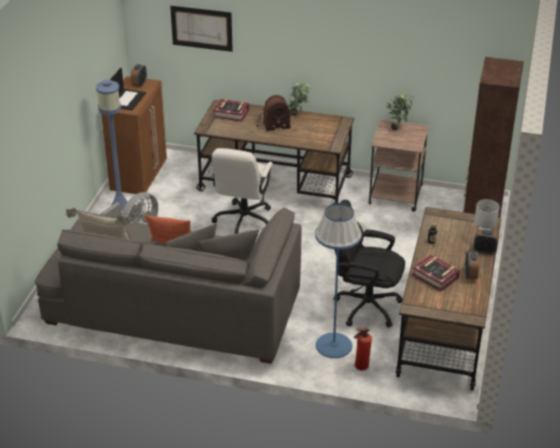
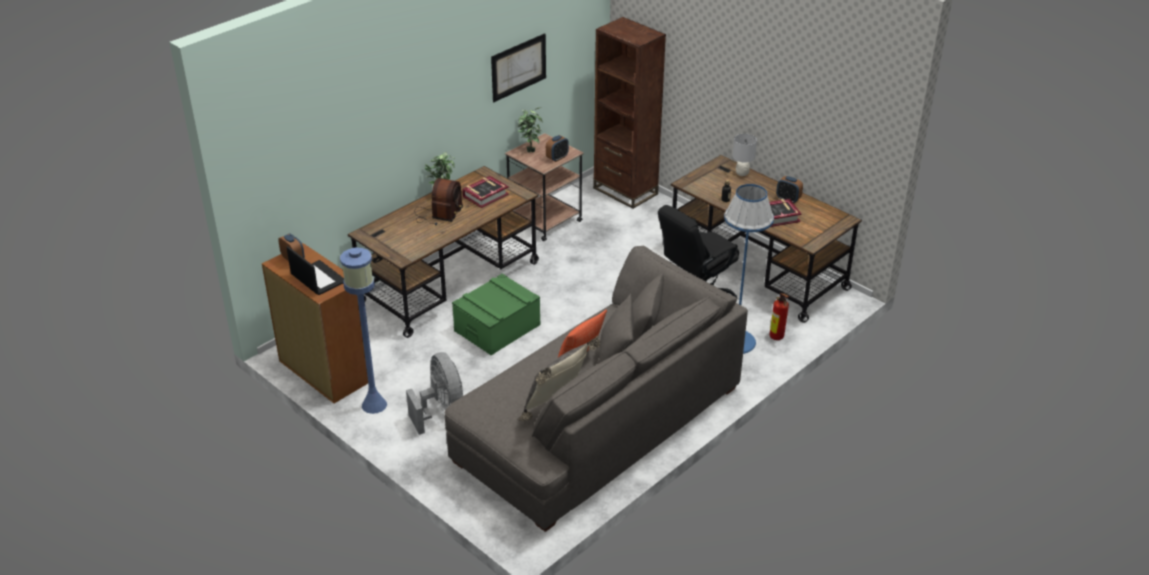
camera: 60 degrees left, 0 degrees up
picture [170,6,233,52] -> picture moved to [491,33,546,102]
white office chair [211,148,273,234] -> green storage box [452,274,540,355]
book [213,99,249,122] -> book moved to [462,176,509,208]
alarm clock [474,229,499,255] -> alarm clock moved to [546,135,569,162]

